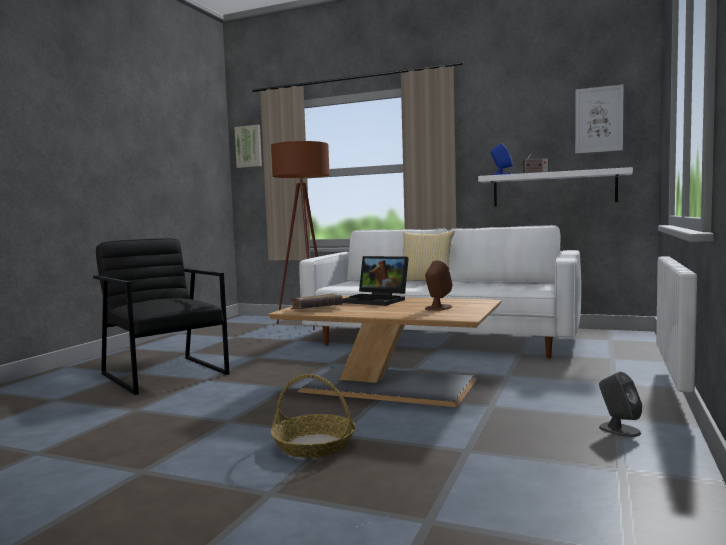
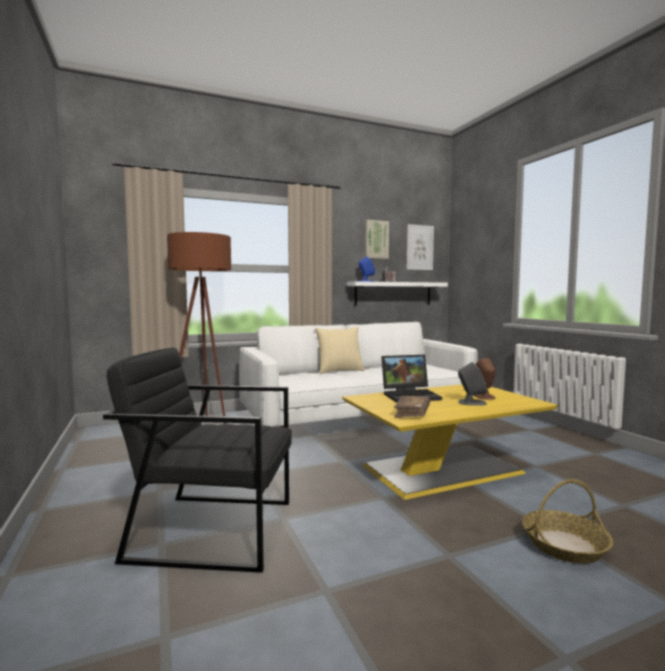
camera: 45 degrees left, 0 degrees up
picture [234,125,262,168] -> picture moved to [365,220,389,259]
brown coffee table [268,296,502,407] -> yellow coffee table [342,384,558,500]
grey speaker [599,372,642,437] -> grey speaker moved to [458,362,487,406]

